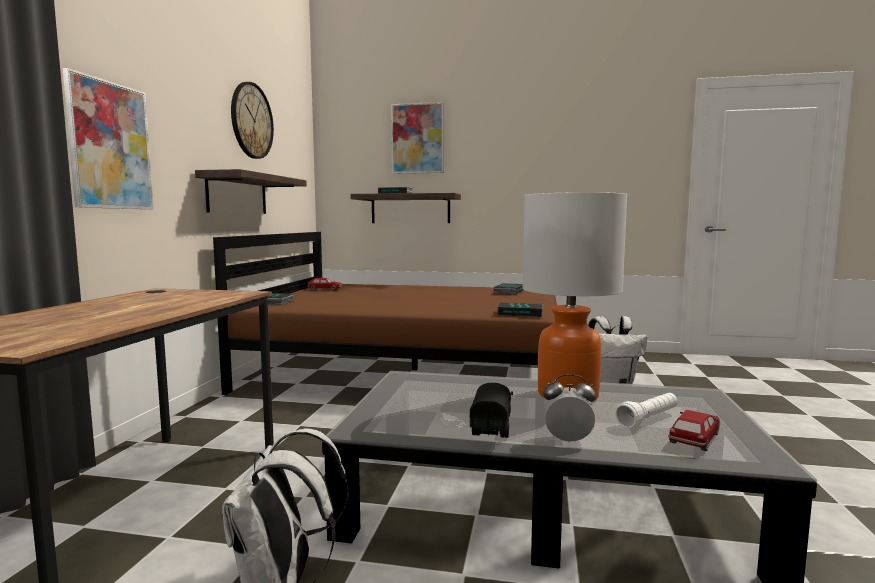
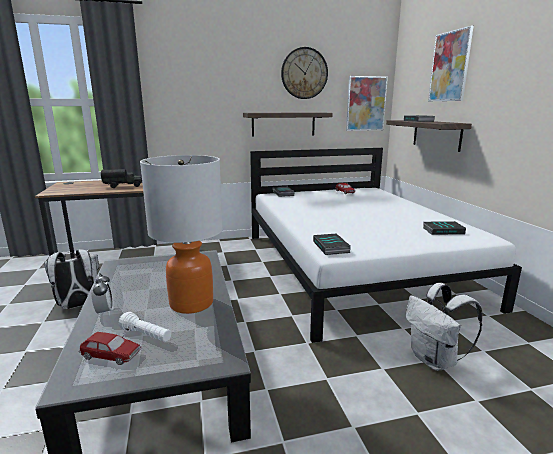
camera: 65 degrees right, 10 degrees up
picture [63,68,154,209] -> picture moved to [346,76,388,131]
brown bed [213,232,557,395] -> white bed [250,148,522,343]
toy truck [469,383,513,438] -> toy truck moved to [101,169,142,188]

